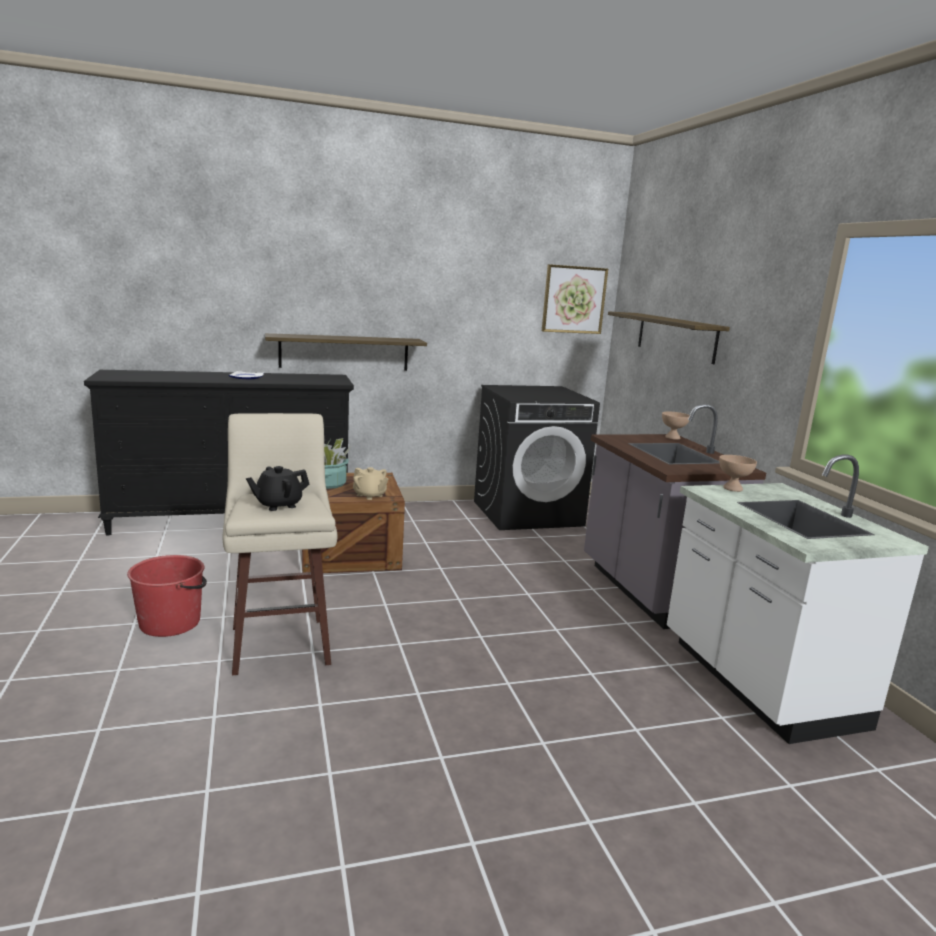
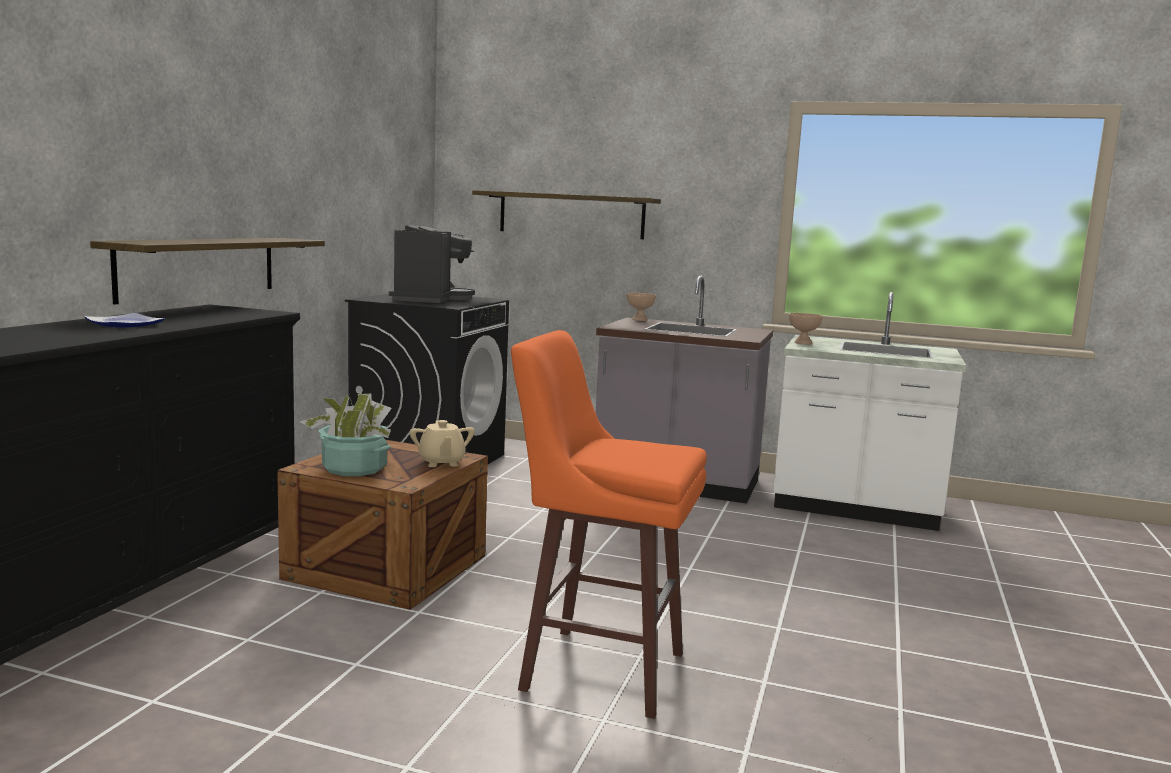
camera: 55 degrees left, 5 degrees down
red bucket [127,555,207,637] -> none
beige stool [223,413,337,675] -> orange stool [511,330,707,719]
black teapot [246,466,309,511] -> none
beige teapot [353,467,389,500] -> beige teapot turned 90 degrees clockwise [410,420,475,467]
picture [542,264,608,334] -> none
none -> coffee machine [389,225,475,303]

